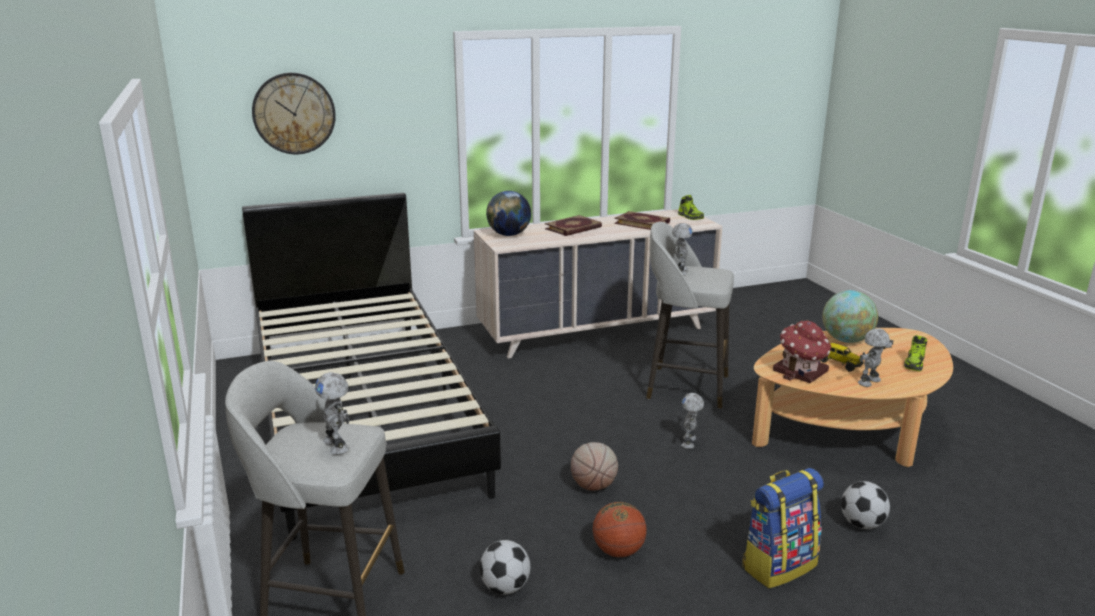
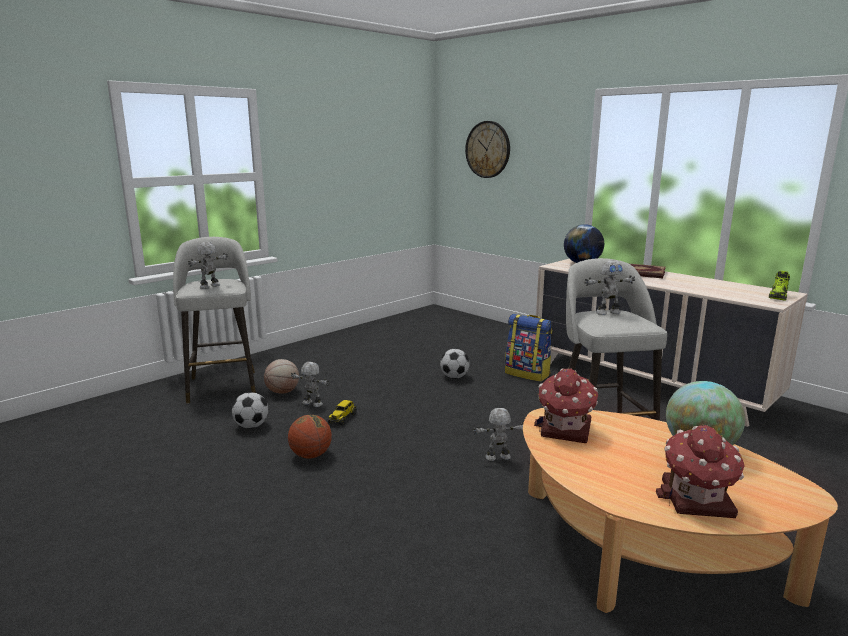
camera: 65 degrees right, 5 degrees down
black bed [242,193,501,540] -> none
basketball [571,442,618,490] -> basketball moved to [264,359,299,394]
book [614,211,670,230] -> none
backpack [742,468,824,588] -> backpack moved to [505,314,552,382]
toy truck [820,343,864,372] -> toy truck moved to [328,400,357,426]
football [841,481,890,529] -> football moved to [440,349,470,379]
toy robot [858,328,893,387] -> toy robot moved to [291,362,330,407]
shoe [904,335,927,371] -> toy house [656,425,745,518]

